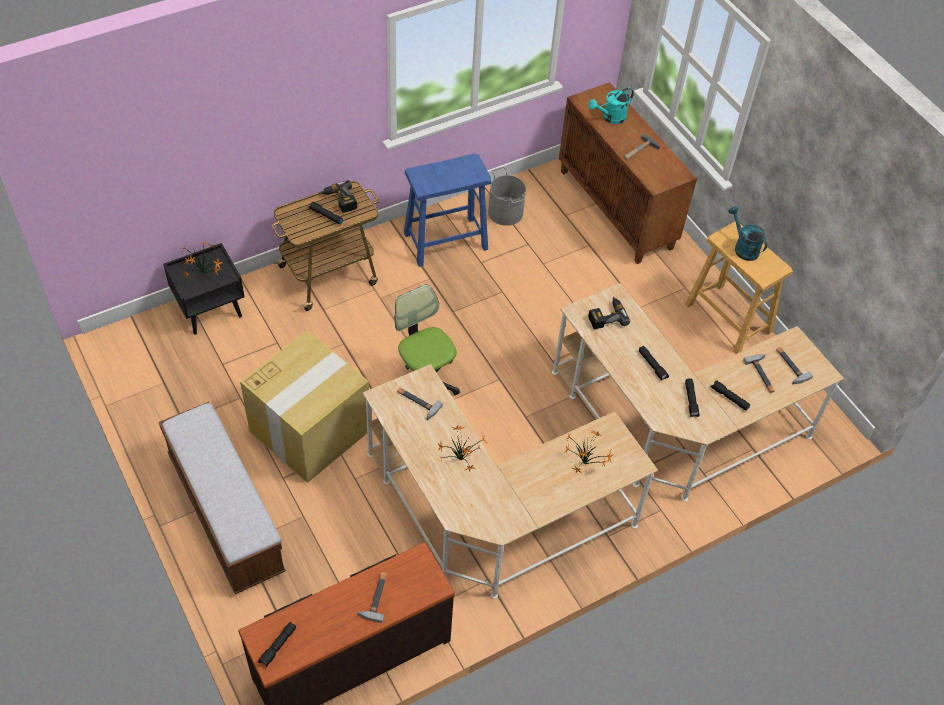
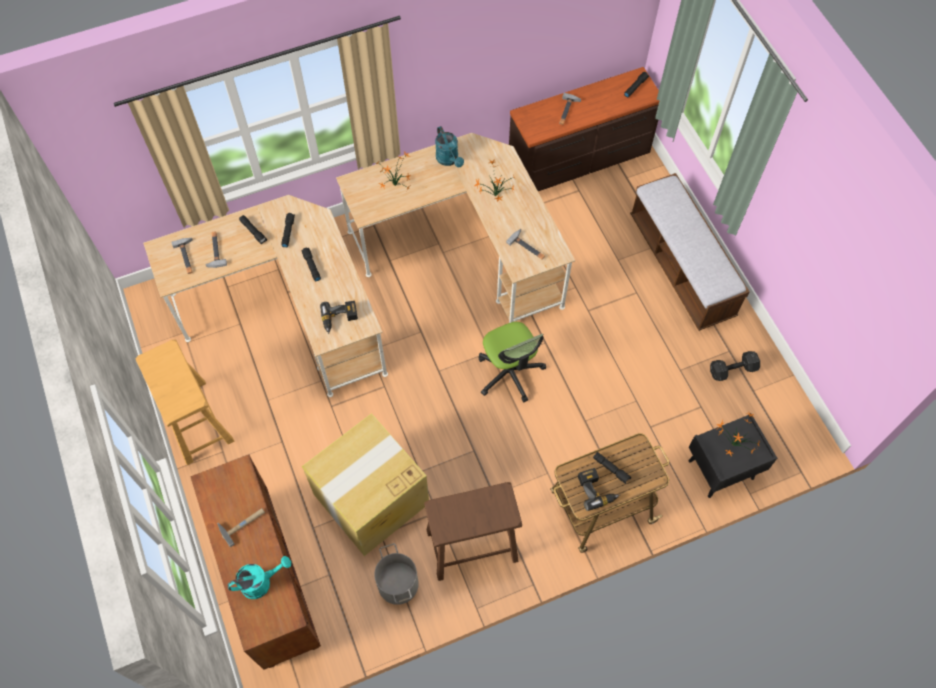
camera: 170 degrees left, 10 degrees up
cardboard box [240,331,369,483] -> cardboard box moved to [302,413,429,556]
blue stool [404,153,492,267] -> brown stool [424,482,522,581]
turquoise watering can [728,206,768,261] -> turquoise watering can moved to [435,126,464,167]
none -> black dumbbell [710,351,760,381]

